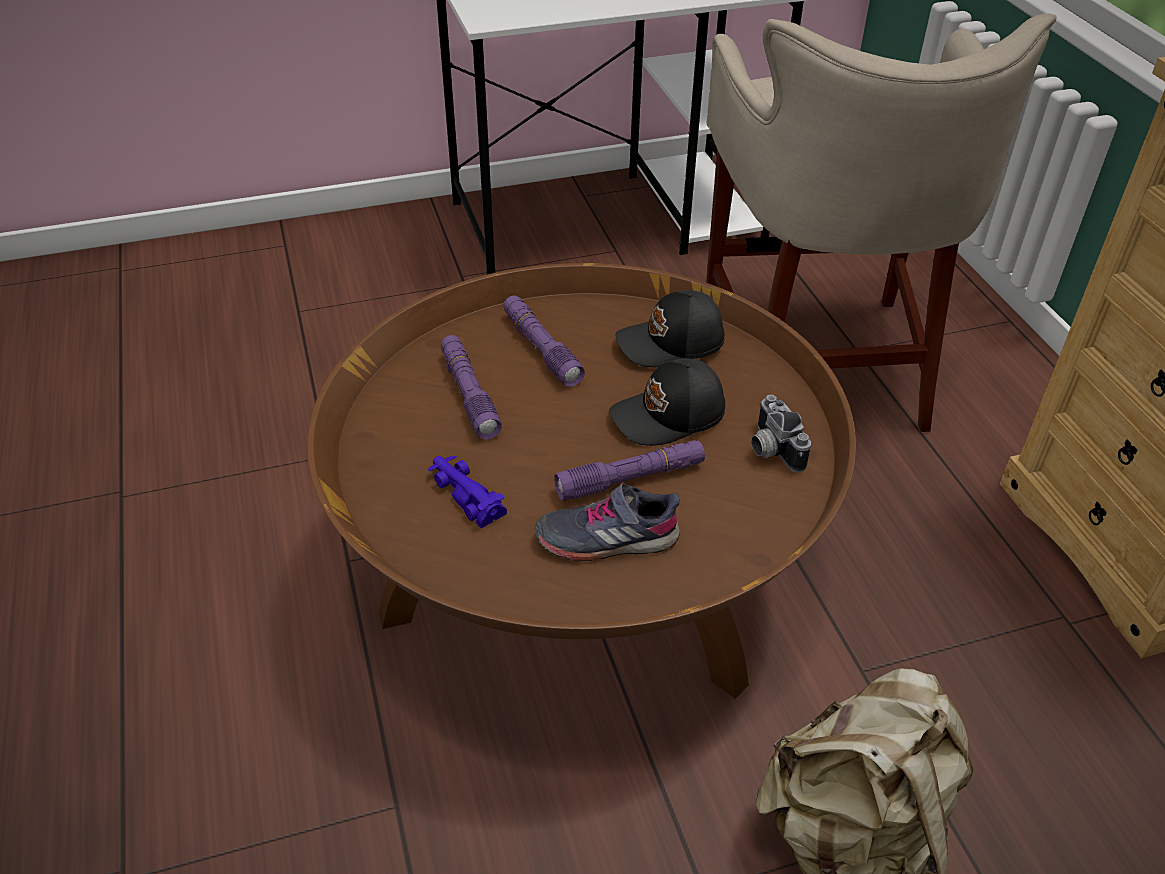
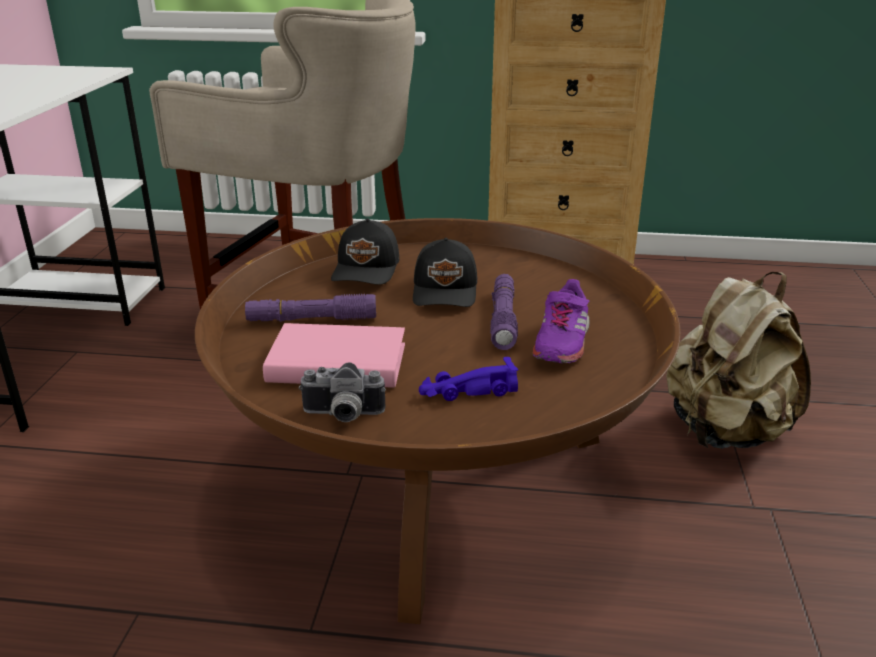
camera: 65 degrees left, 15 degrees down
purple flashlight [441,335,502,439] -> pink book [263,323,405,387]
grey shoe [535,483,680,561] -> purple shoe [532,279,590,363]
camera [751,394,811,473] -> camera moved to [299,362,386,422]

